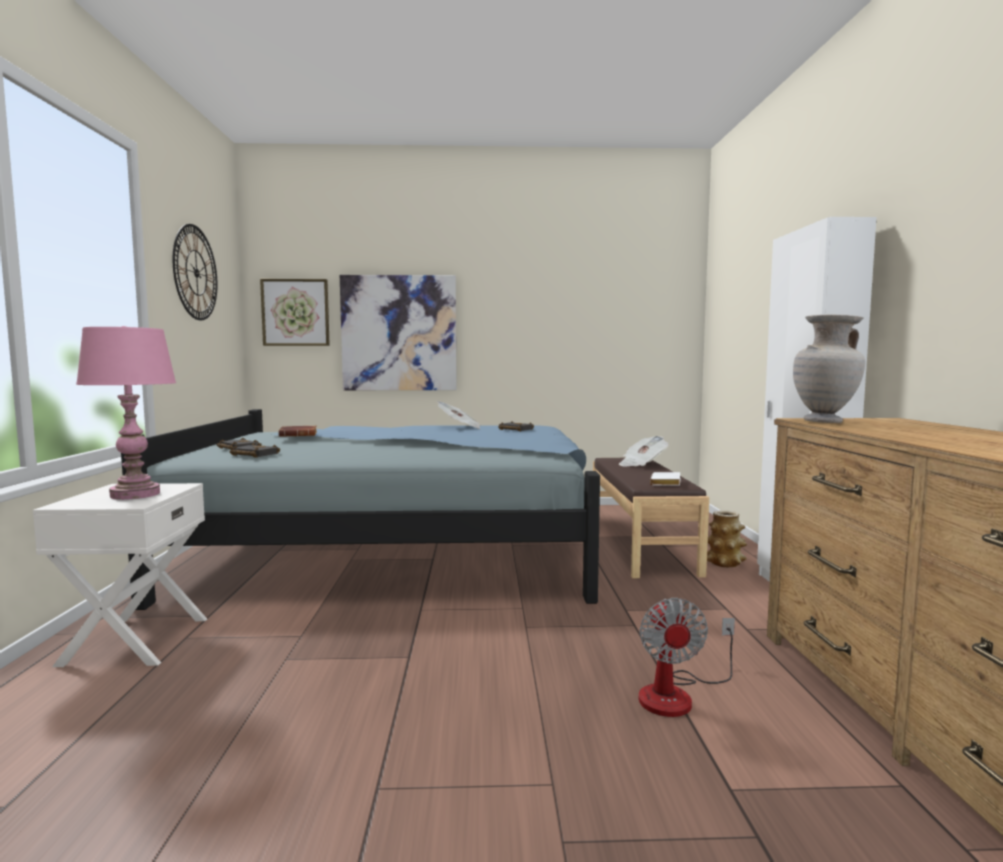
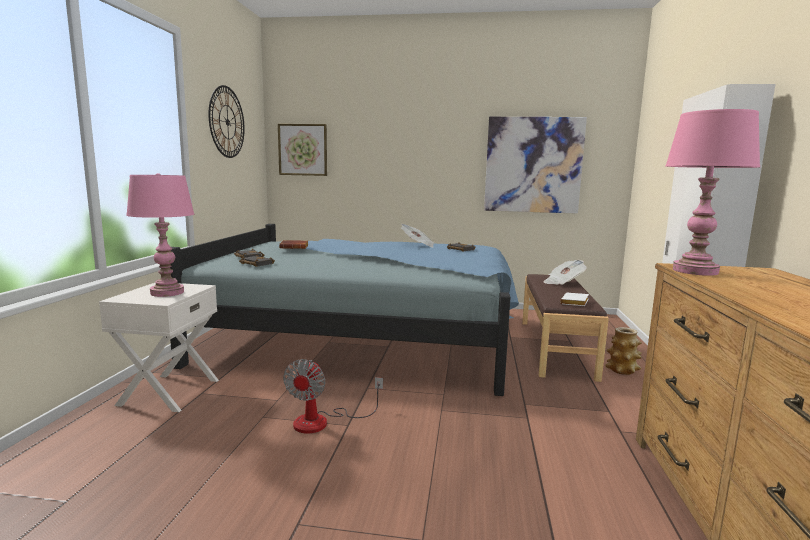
camera: 10 degrees right, 5 degrees up
picture [340,275,457,390] -> picture moved to [484,117,587,214]
fan [639,598,735,717] -> fan moved to [283,359,383,434]
beige vase [793,315,865,423] -> pink table lamp [665,109,760,276]

